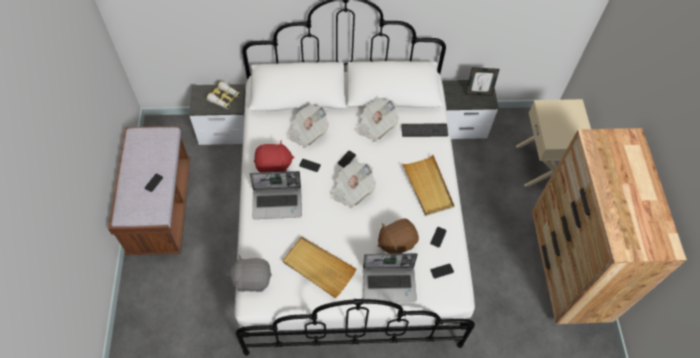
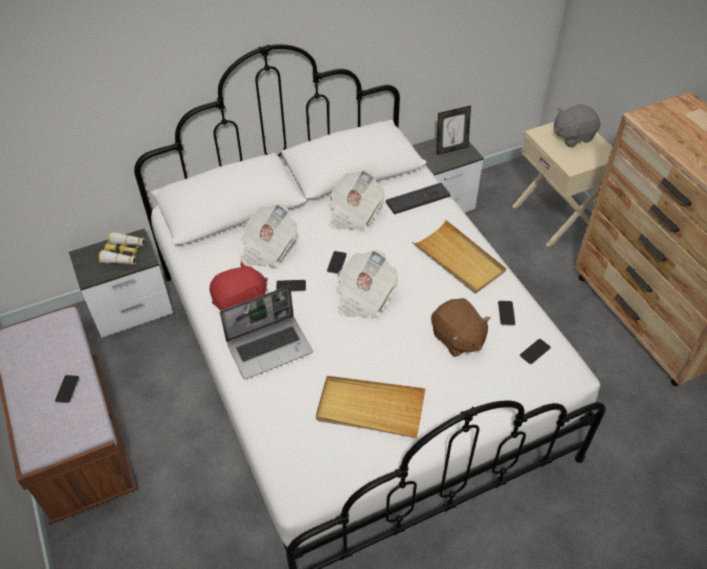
camera: 20 degrees left, 10 degrees down
grey plush toy [226,255,272,292] -> grey plush toy moved to [554,104,601,147]
laptop [363,253,418,302] -> none
brown plush toy [378,218,419,254] -> brown plush toy turned 75 degrees counterclockwise [431,298,491,357]

